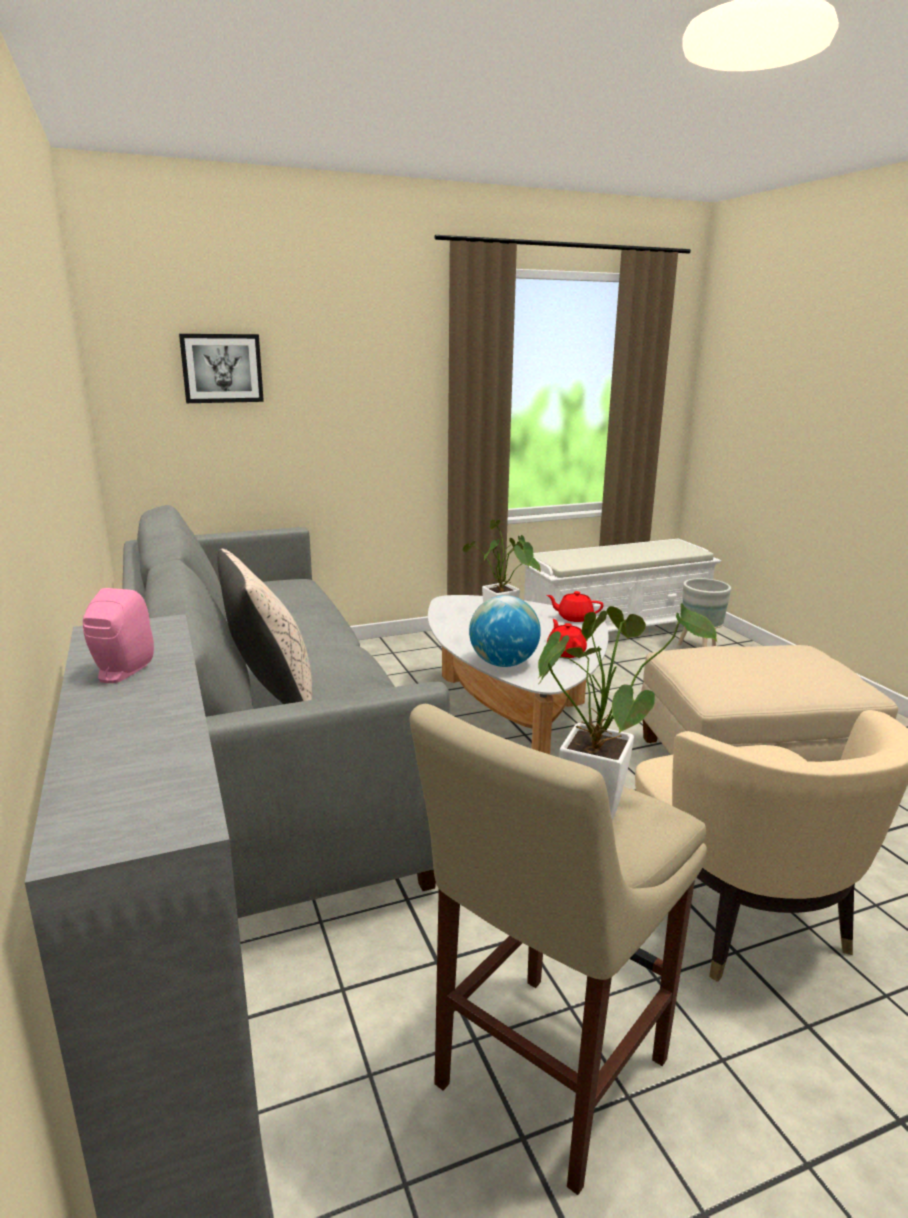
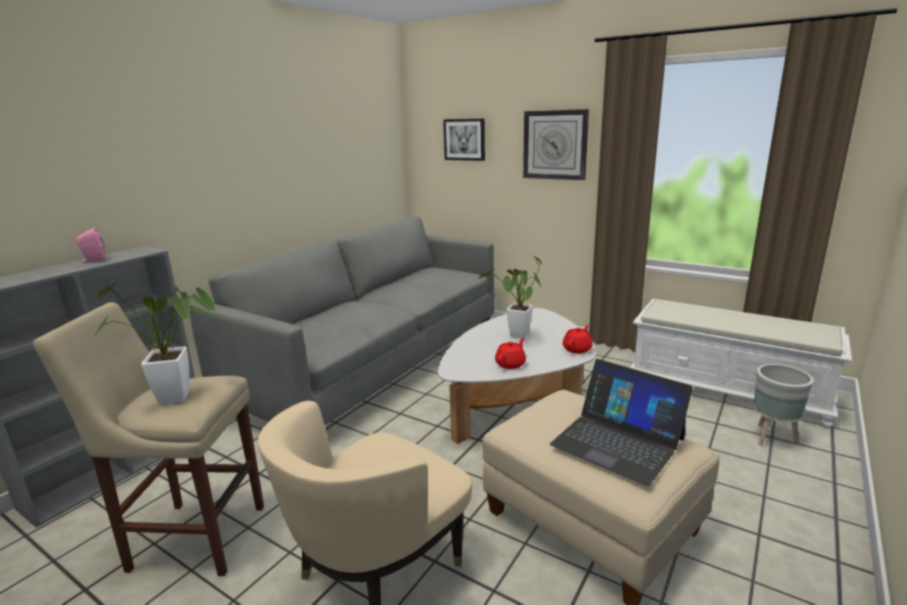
camera: 55 degrees right, 0 degrees up
beige pillow [217,549,312,704] -> none
globe [469,595,541,667] -> none
red teapot [547,591,604,622] -> red teapot turned 60 degrees clockwise [563,325,593,353]
none -> wall clock [523,109,589,180]
none -> laptop [550,359,693,486]

